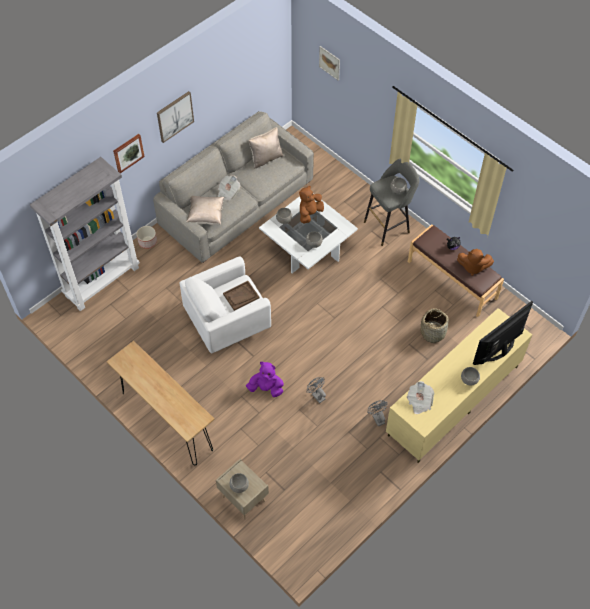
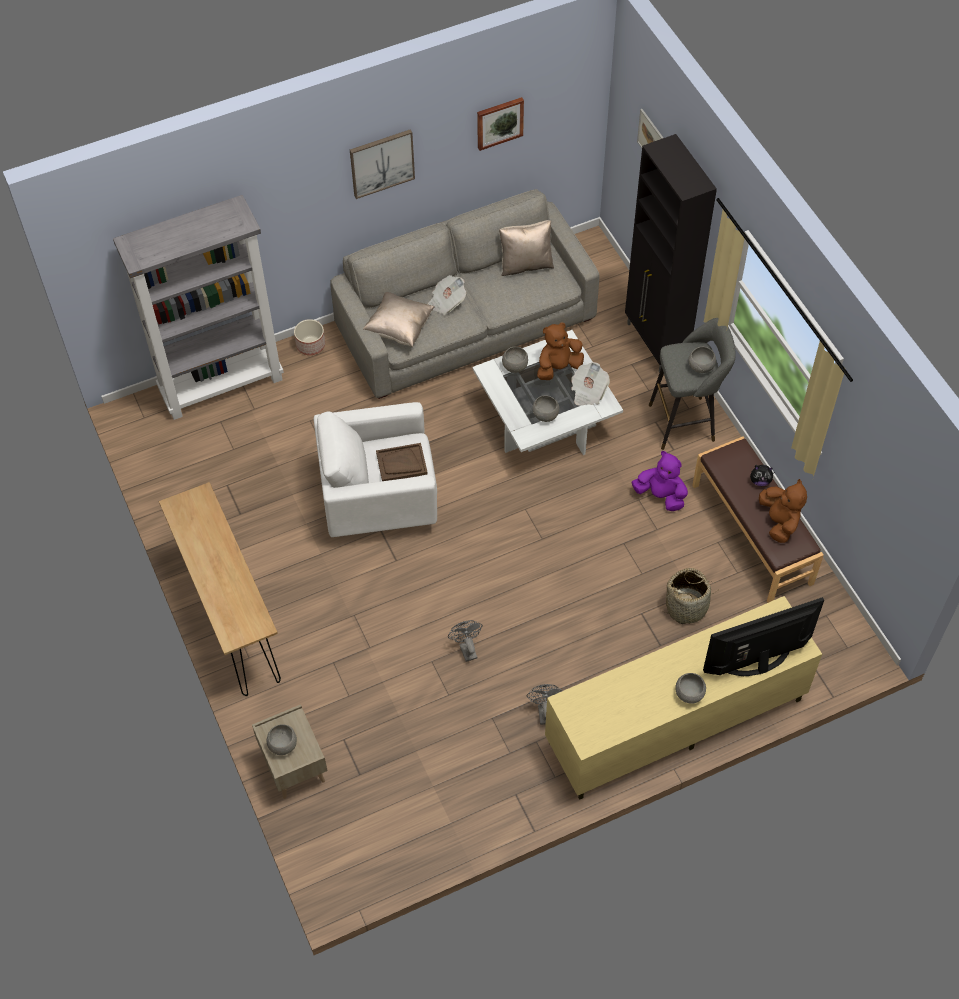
camera: 20 degrees right, 0 degrees up
picture [113,134,145,173] -> picture moved to [477,97,524,151]
purple plush toy [246,362,284,397] -> purple plush toy moved to [631,451,688,511]
newspaper [407,381,434,415] -> newspaper moved to [571,362,610,406]
brown plush toy [457,249,494,276] -> brown plush toy turned 135 degrees counterclockwise [759,479,807,543]
none -> black cabinet [625,134,717,373]

